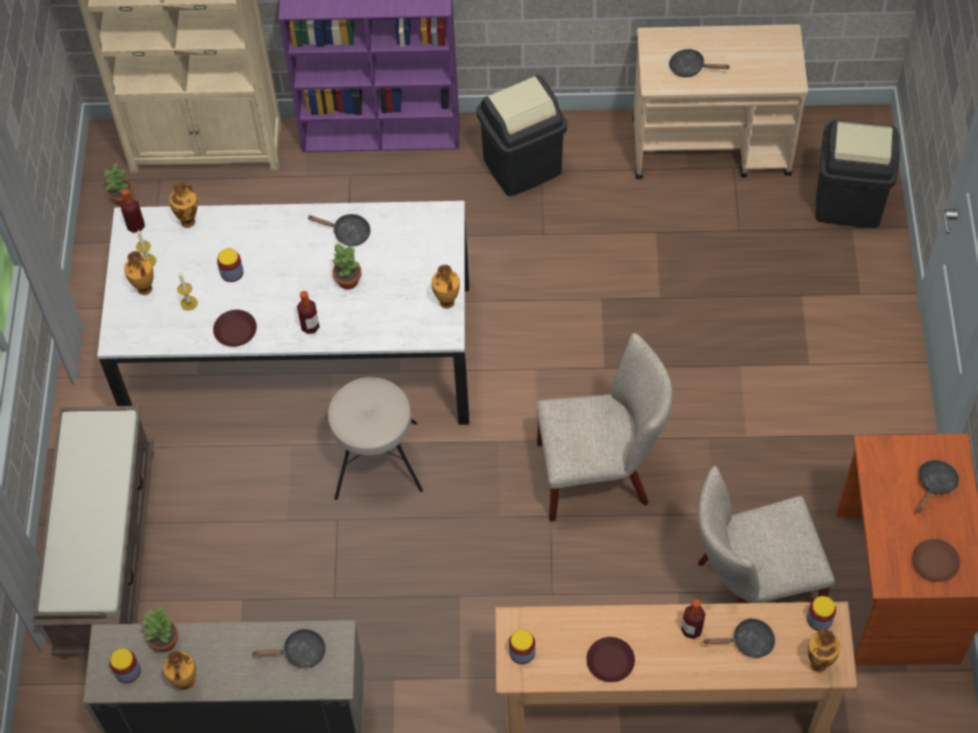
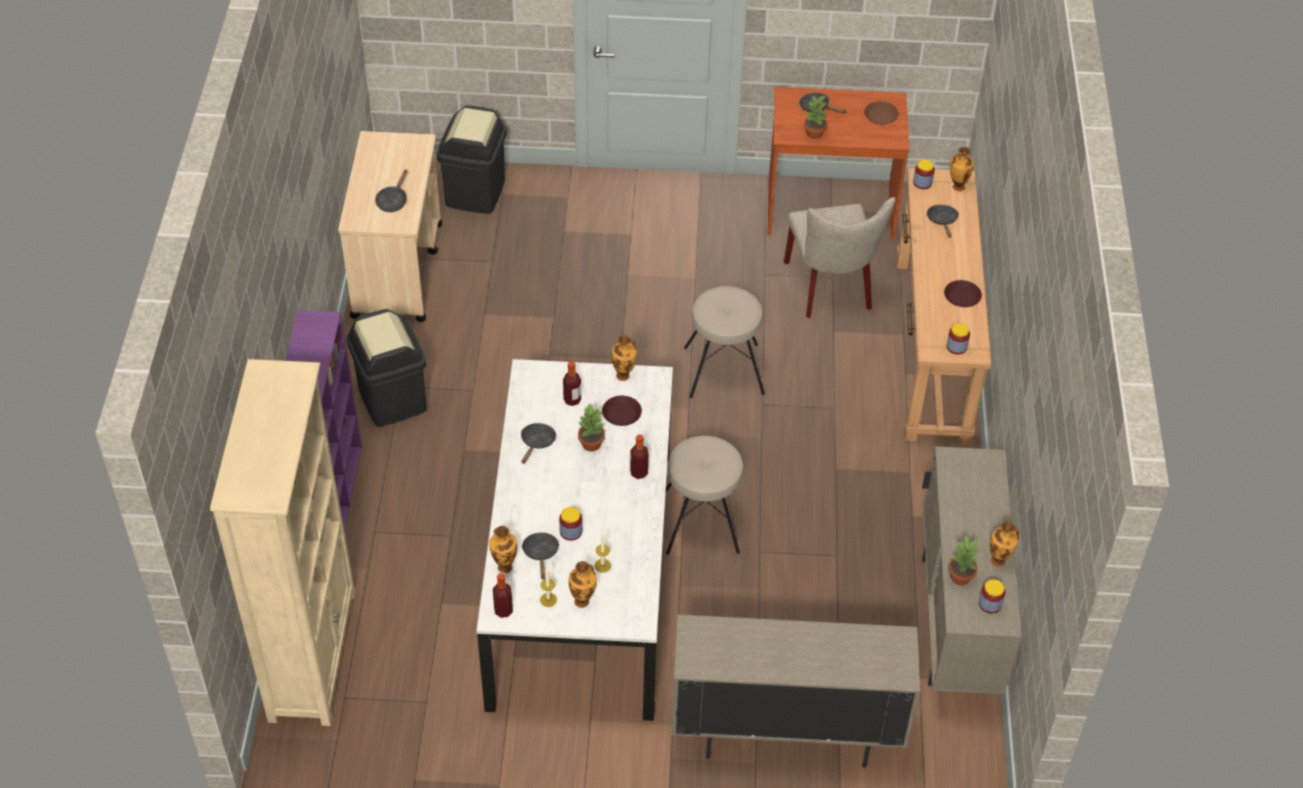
camera: 90 degrees left, 10 degrees down
brown bench [34,406,154,659] -> beige cabinet [671,614,920,768]
potted plant [103,162,133,206] -> potted plant moved to [804,95,828,139]
brown plate [213,310,257,347] -> brown plate moved to [602,396,642,426]
black frying pan [253,628,326,669] -> black frying pan moved to [522,533,560,579]
beige chair [536,333,672,522] -> beige stool [684,286,765,398]
bottle [681,599,705,639] -> bottle moved to [563,361,581,406]

